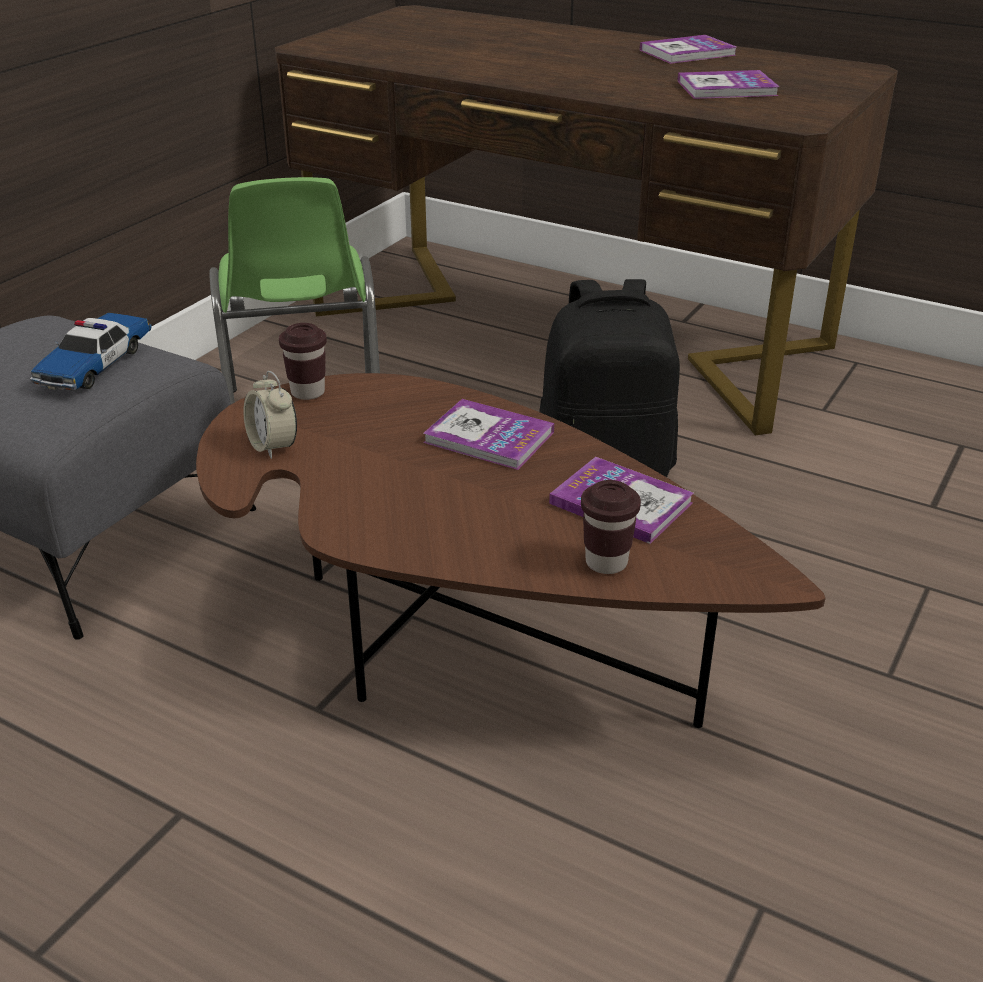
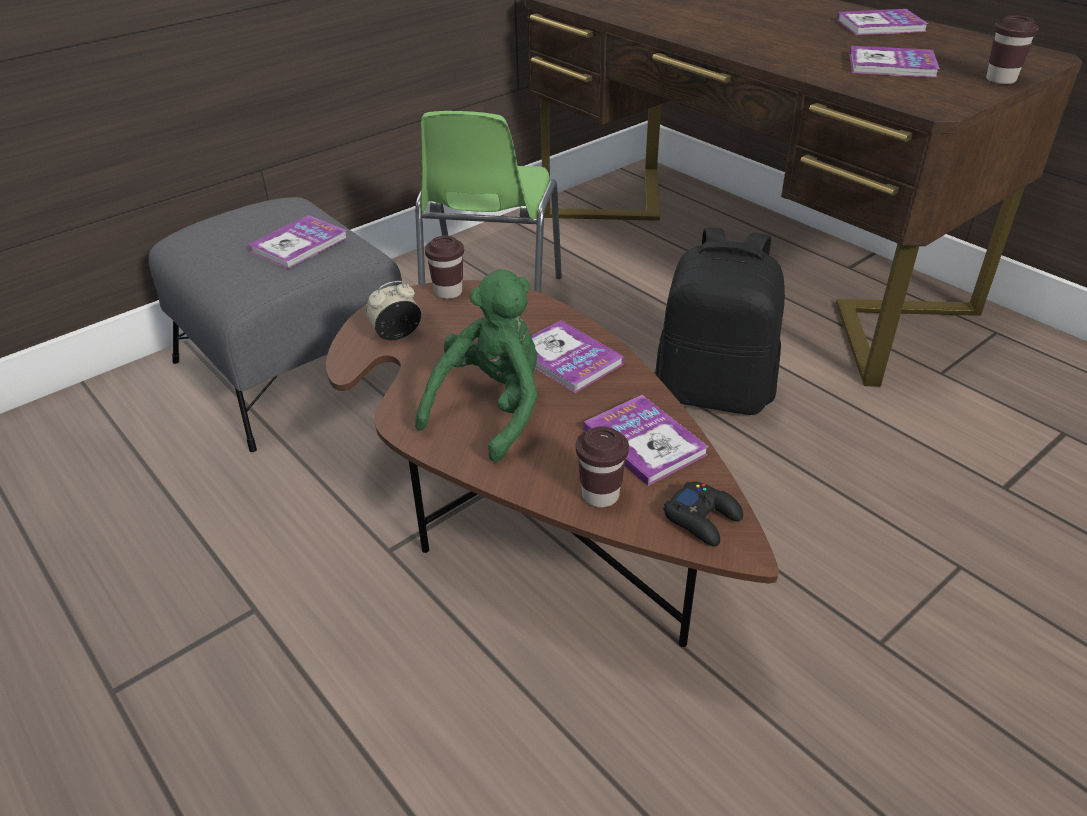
camera: 20 degrees right, 5 degrees up
toy car [30,313,152,390] -> book [247,215,348,269]
alarm clock [244,371,297,459] -> alarm clock turned 75 degrees clockwise [365,281,421,340]
none -> green plush toy [415,269,538,463]
none -> black game controller [663,481,743,547]
none -> brown cup [986,15,1039,84]

